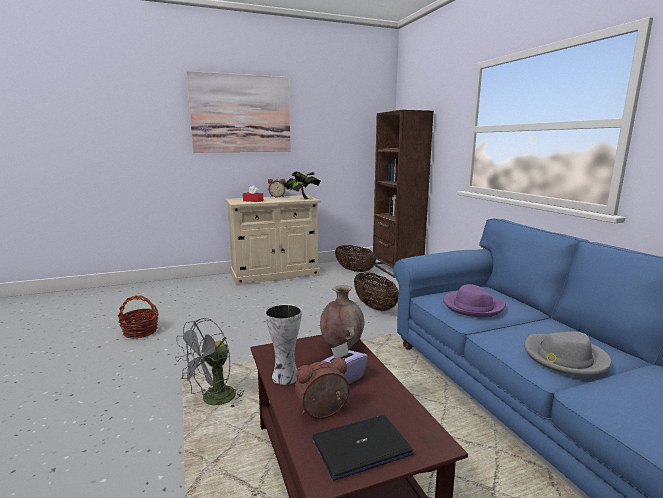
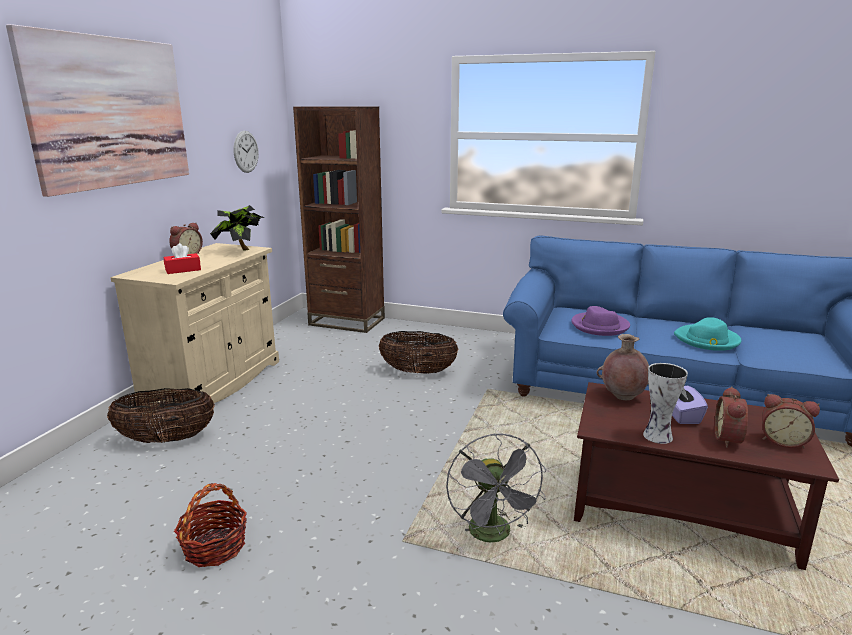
camera: 50 degrees left, 5 degrees up
laptop [312,415,414,480] -> alarm clock [762,394,820,448]
basket [335,245,376,272] -> basket moved to [107,388,215,443]
grey hat [524,332,611,377] -> turquoise hat [674,317,742,351]
none -> wall clock [233,131,259,173]

